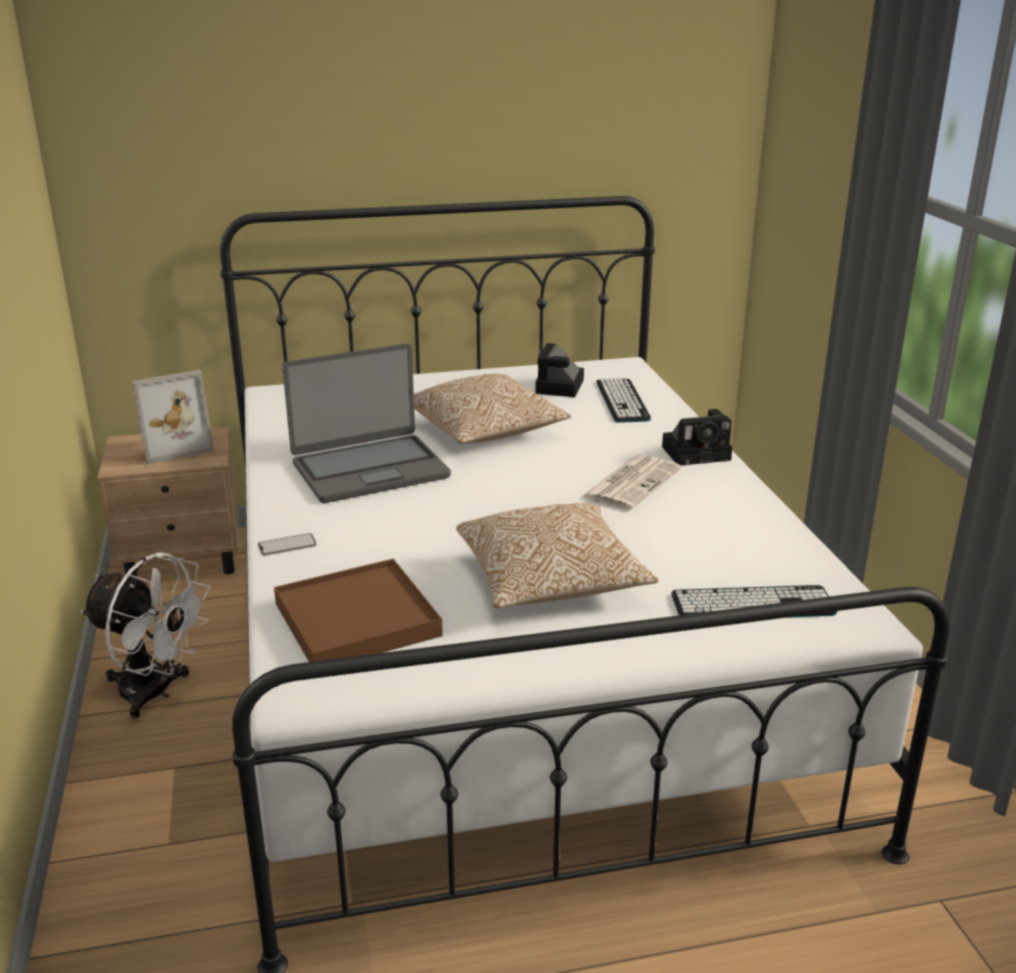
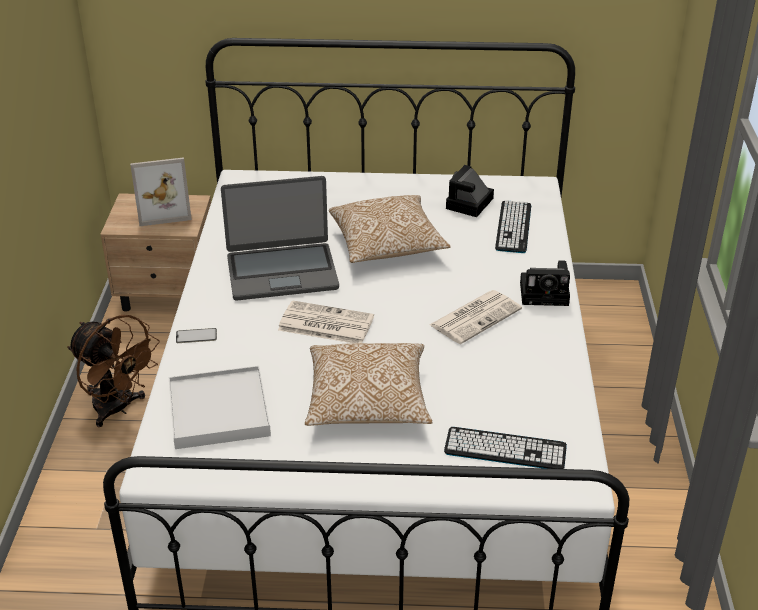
camera: 15 degrees right, 10 degrees up
white fan [81,553,211,719] -> brown fan [67,315,160,427]
brown tray [274,559,443,662] -> white tray [169,366,271,449]
none -> newspaper [278,300,374,344]

